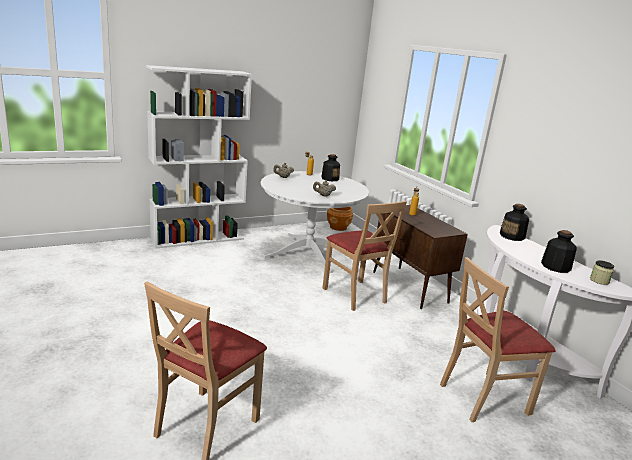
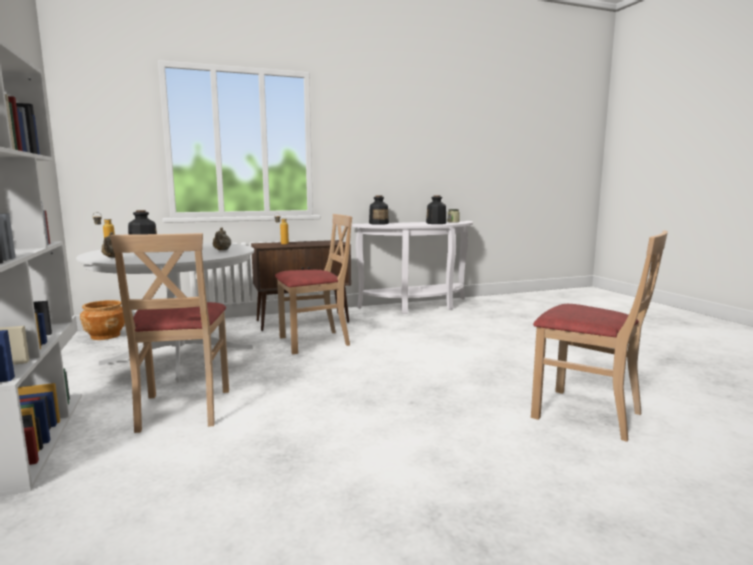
camera: 80 degrees left, 10 degrees down
beige chair [440,257,556,422] -> beige chair moved to [110,233,229,433]

